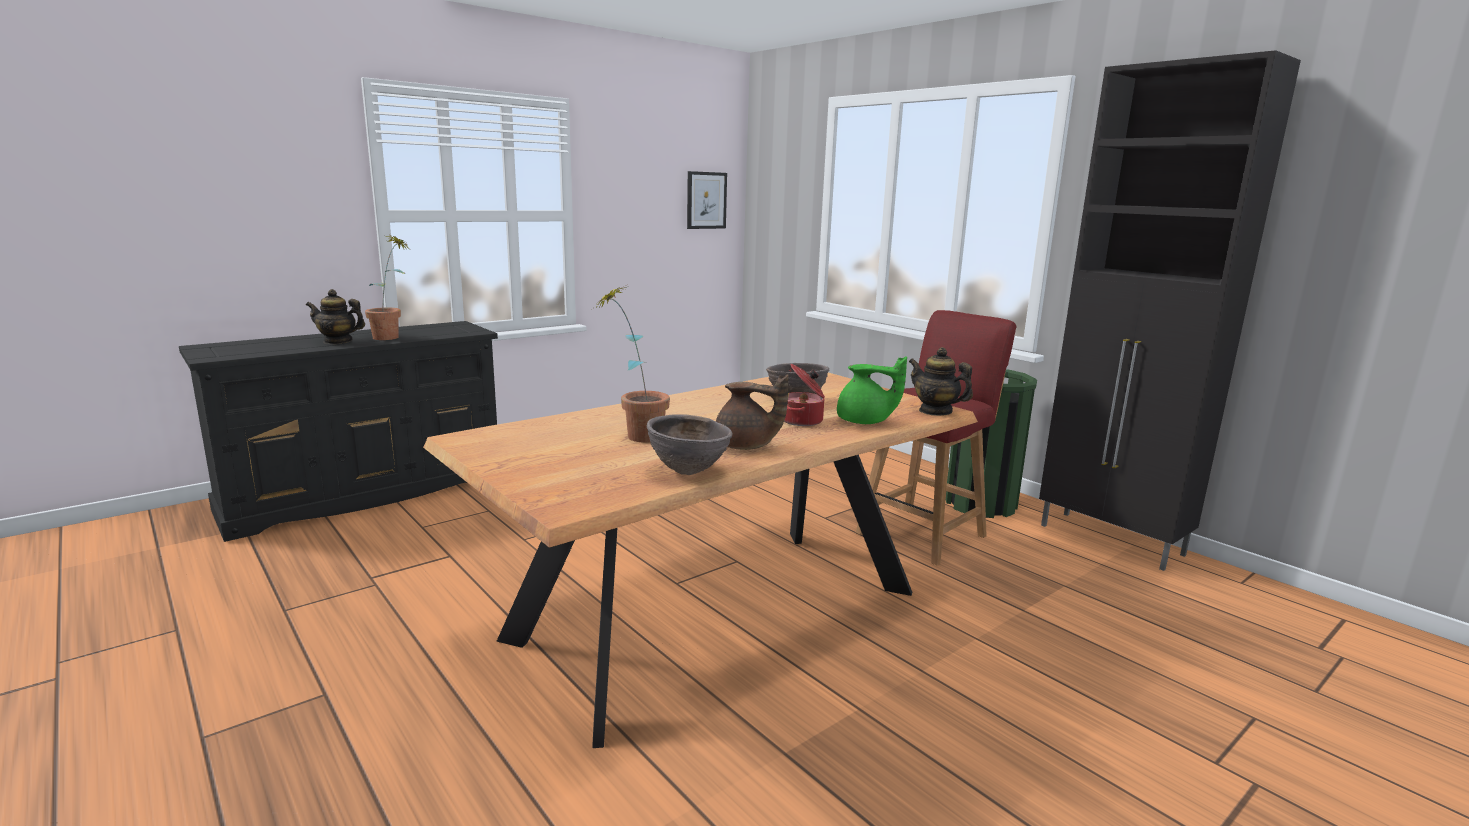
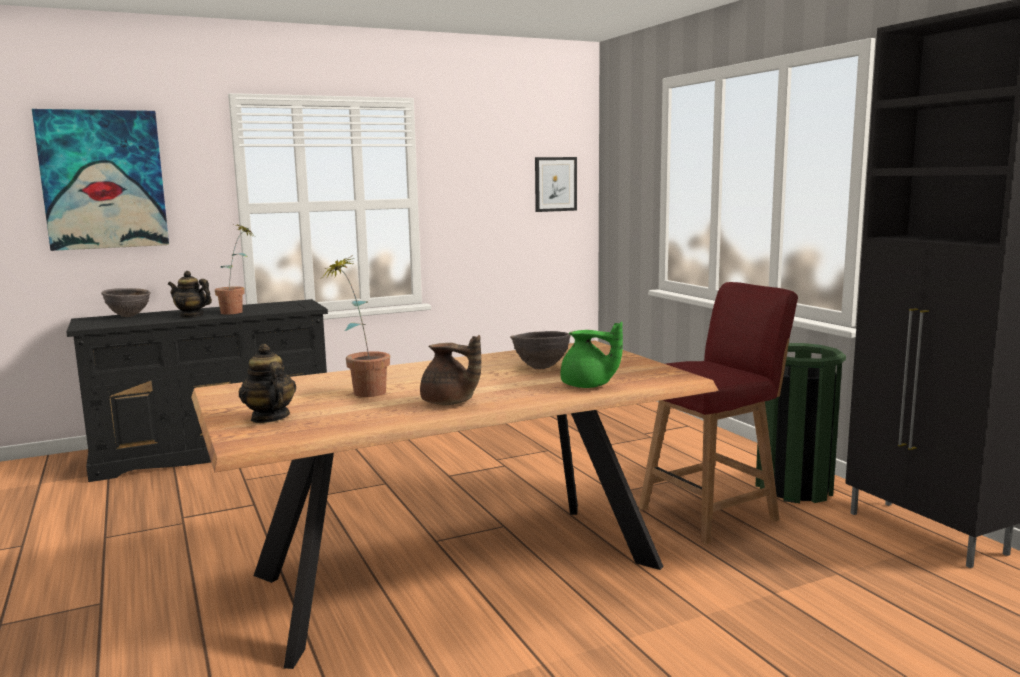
camera: 15 degrees right, 5 degrees down
brown bowl [647,414,733,475] -> brown bowl moved to [101,288,151,317]
cooking pot [784,364,825,426] -> none
teapot [909,347,973,416] -> teapot moved to [239,344,296,423]
none -> picture [32,109,169,251]

